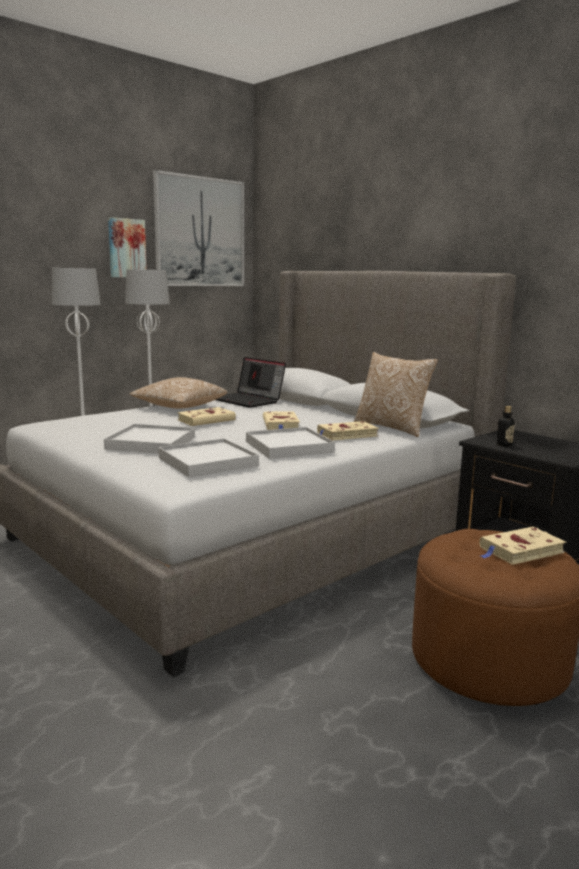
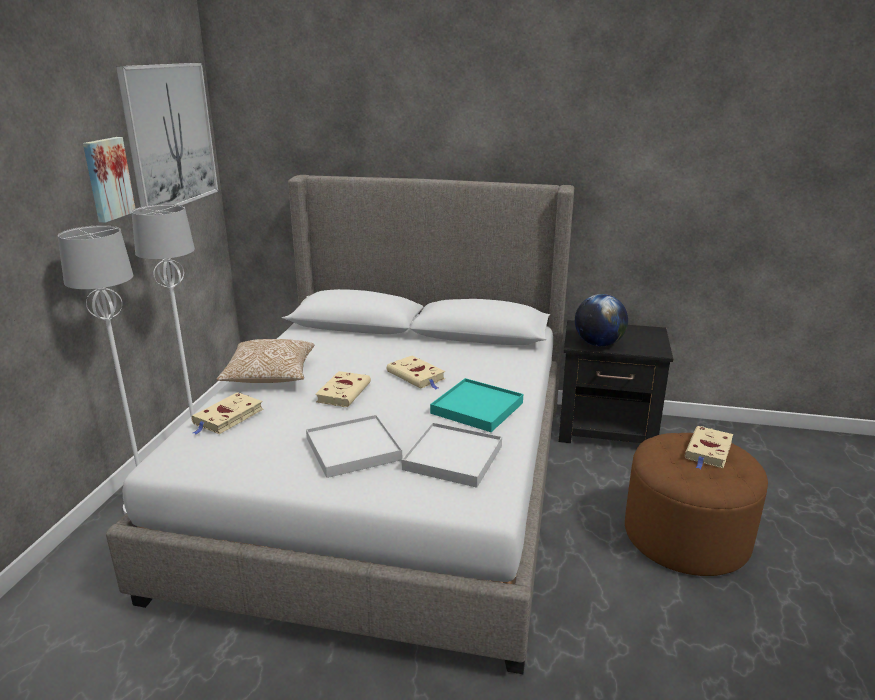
camera: 35 degrees left, 10 degrees up
laptop [216,357,286,408] -> none
white tray [246,427,335,459] -> turquoise tray [430,378,523,432]
beige book [317,421,379,441] -> beige book moved to [191,392,263,435]
pillow [354,352,438,437] -> none
bottle [497,406,515,446] -> globe [575,294,628,346]

